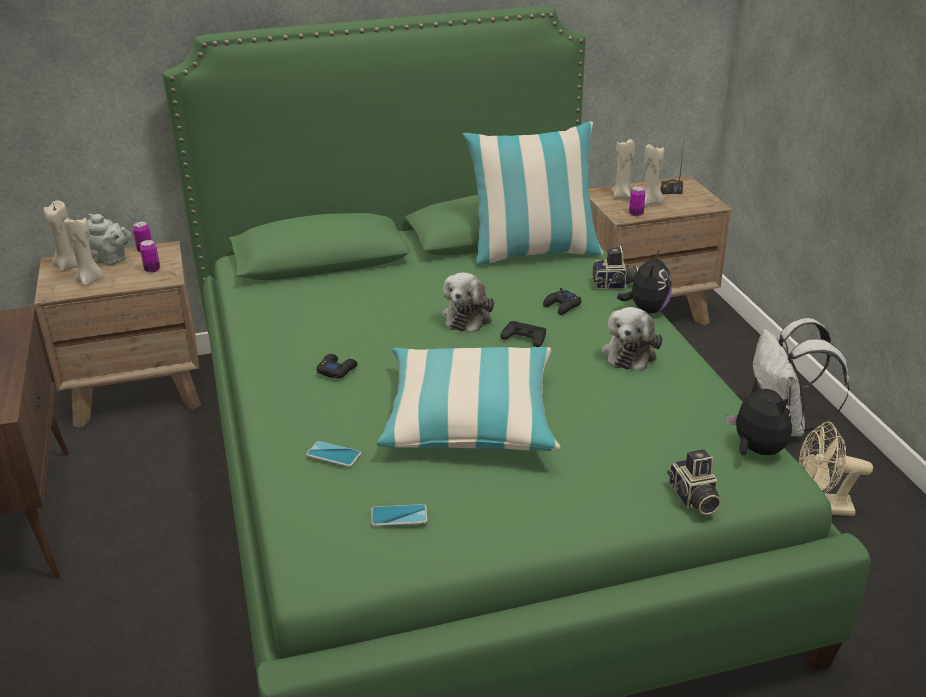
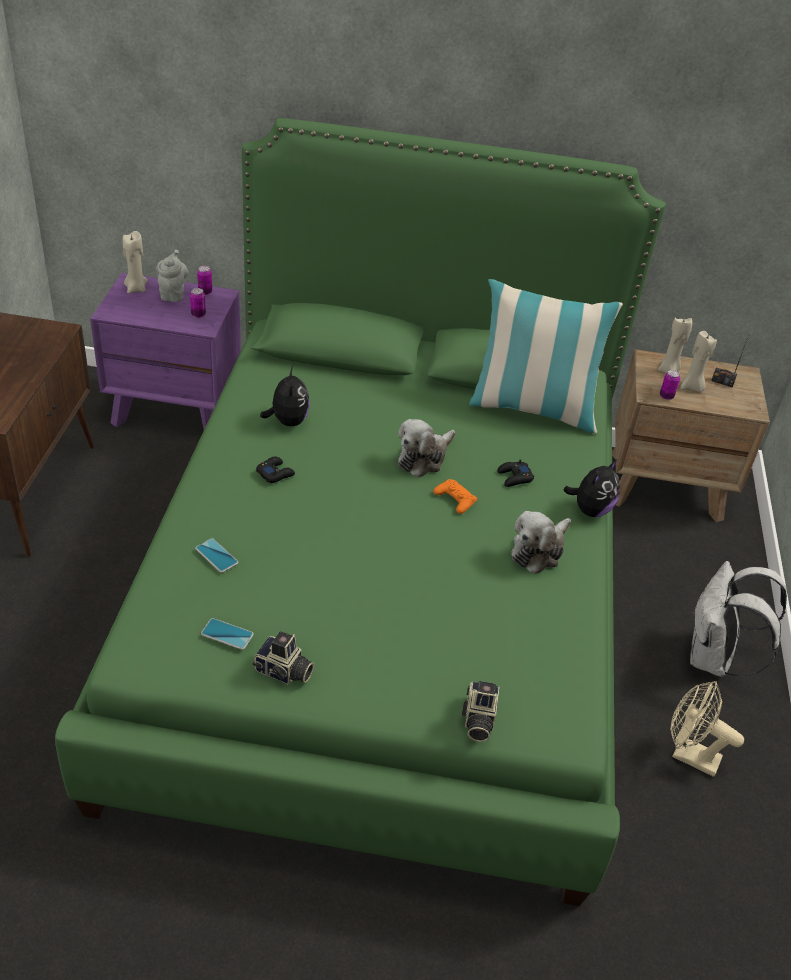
camera: 20 degrees right, 10 degrees up
brown nightstand [34,241,201,428] -> purple nightstand [90,273,241,429]
beige candle [64,216,104,286] -> none
grey teapot [87,214,132,265] -> grey teapot turned 135 degrees counterclockwise [156,250,188,302]
pillow [377,347,561,451] -> none
black game controller [500,321,546,347] -> orange game controller [434,479,477,514]
camera [592,246,638,289] -> camera moved to [253,631,314,684]
plush toy [726,377,792,455] -> plush toy moved to [260,366,310,426]

